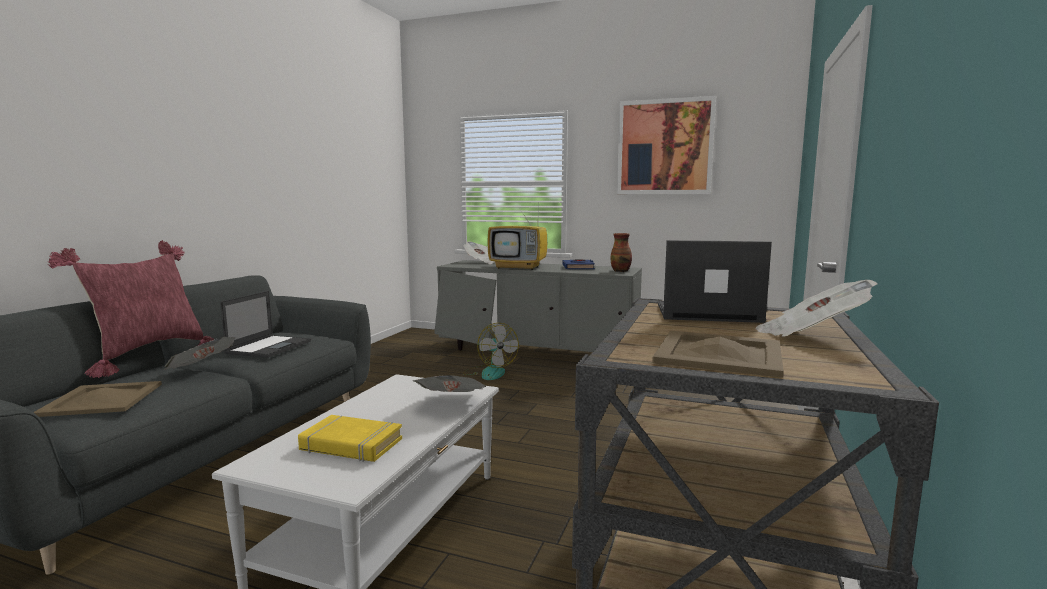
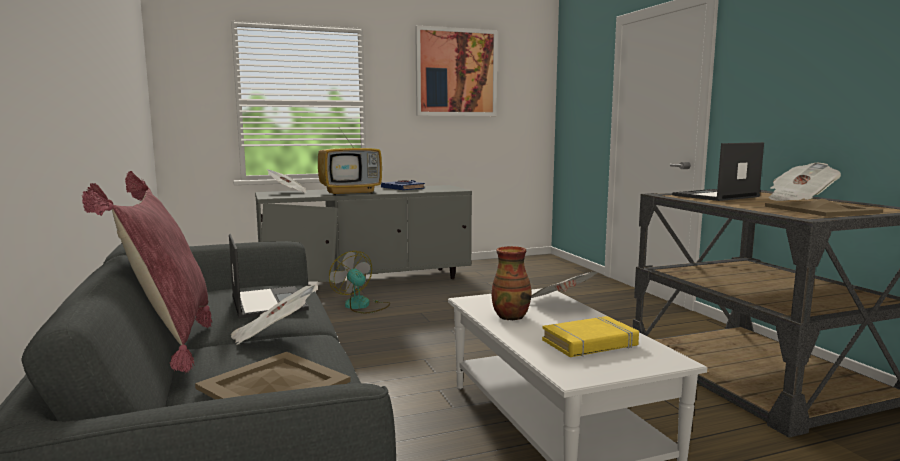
camera: 40 degrees left, 0 degrees up
fan [463,323,519,380] -> fan turned 150 degrees counterclockwise [329,251,390,313]
vase [610,233,632,272] -> vase moved to [492,246,532,321]

